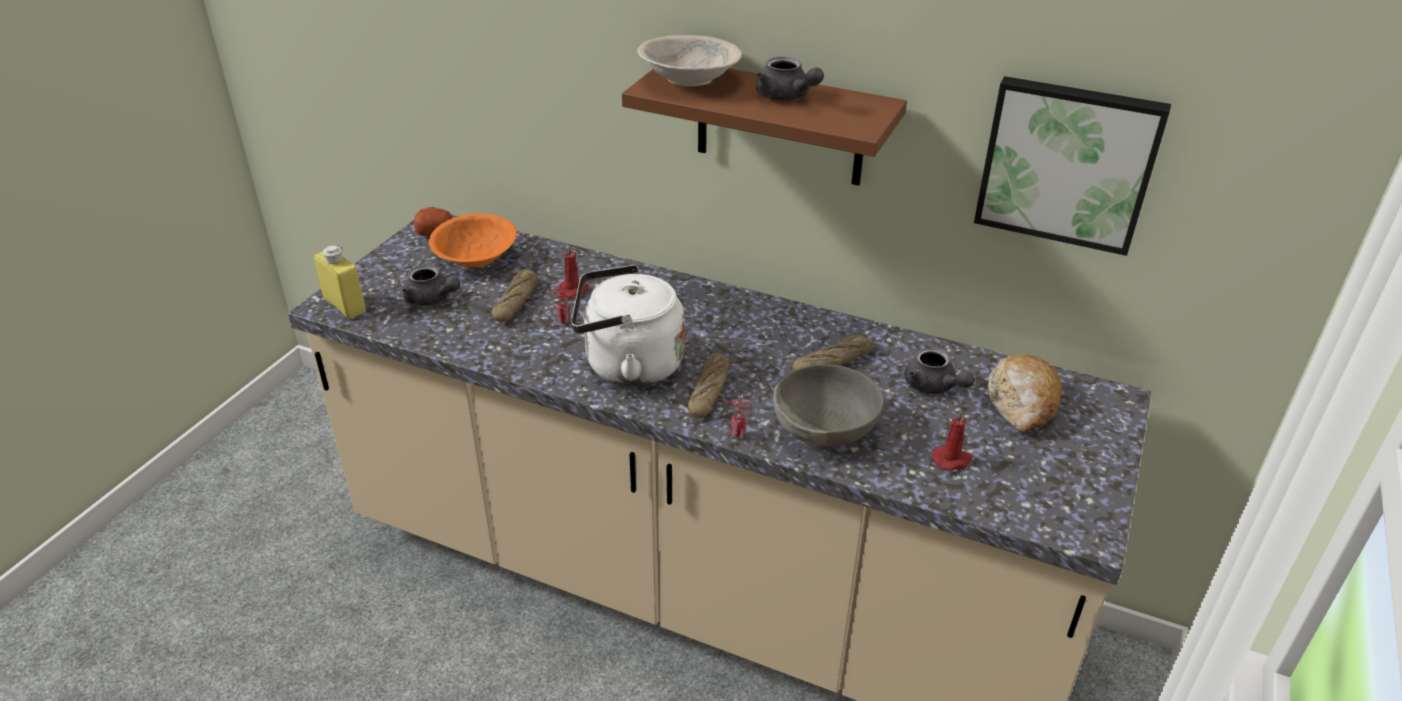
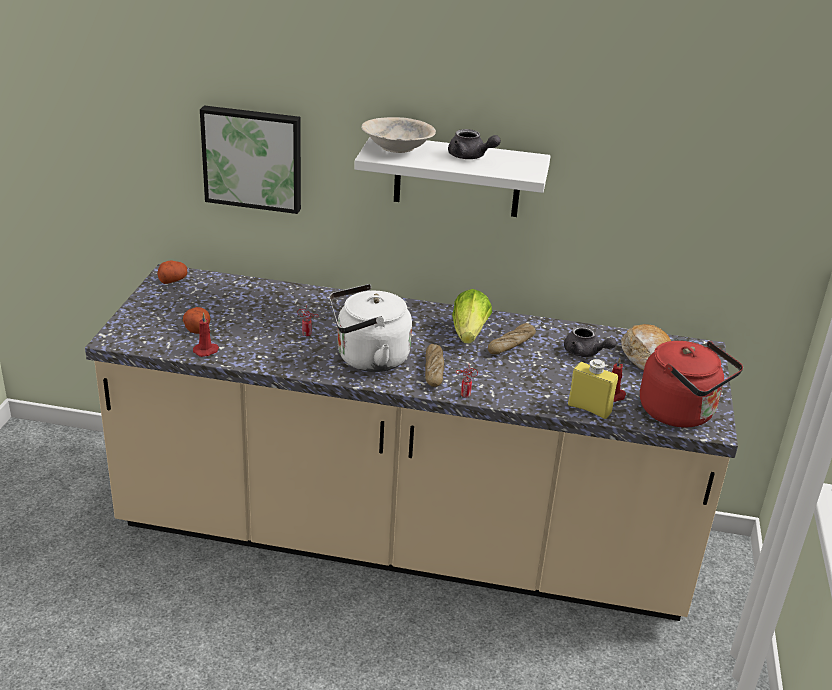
camera: 15 degrees left, 5 degrees down
yellow bottle [314,246,366,319] -> yellow bottle moved to [568,359,618,419]
grey teapot [402,265,460,306] -> potato [183,307,210,334]
orange bowl [429,213,517,268] -> none
bread [492,269,537,322] -> none
red candle [557,244,589,298] -> red candle moved to [193,313,219,357]
brown shelf [622,68,907,186] -> white shelf [354,137,550,217]
grey bowl [773,365,884,446] -> none
picture [974,76,1171,256] -> picture moved to [200,106,301,214]
none -> lettuce [452,289,492,344]
none -> red kettle [640,341,743,428]

